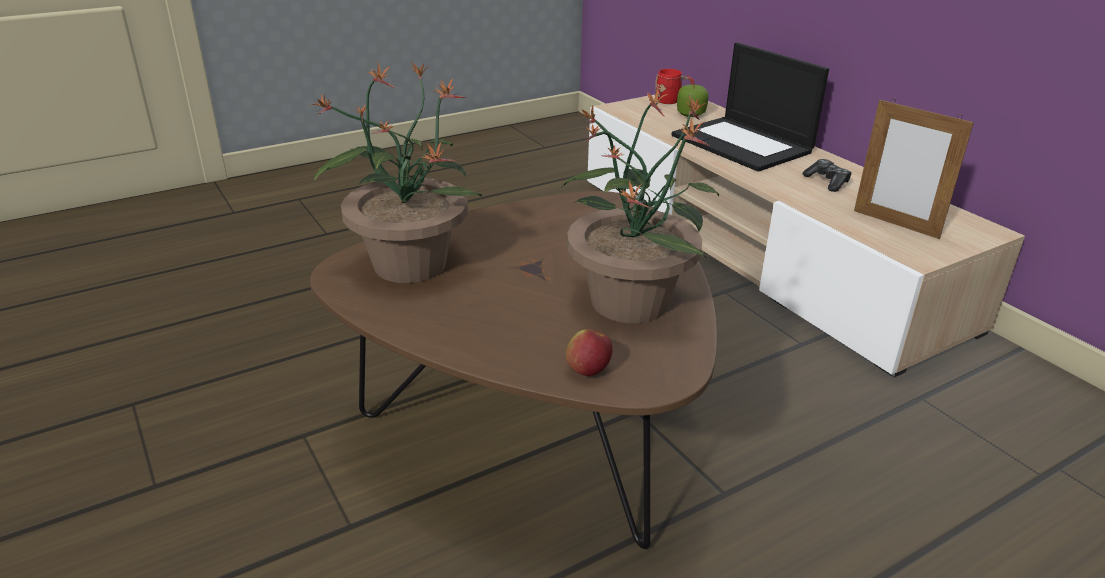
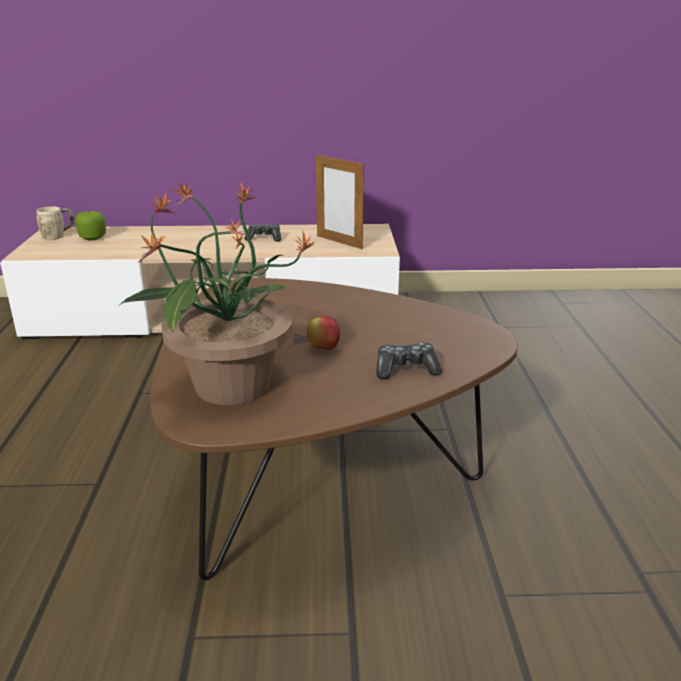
camera: 60 degrees left, 5 degrees down
potted plant [562,88,719,323] -> none
apple [566,329,613,376] -> apple moved to [307,316,340,350]
red mug [655,69,694,104] -> beige mug [36,207,74,240]
laptop [672,42,829,172] -> none
picture frame [854,98,974,239] -> picture frame turned 60 degrees clockwise [316,154,364,249]
none -> game controller [376,342,442,380]

